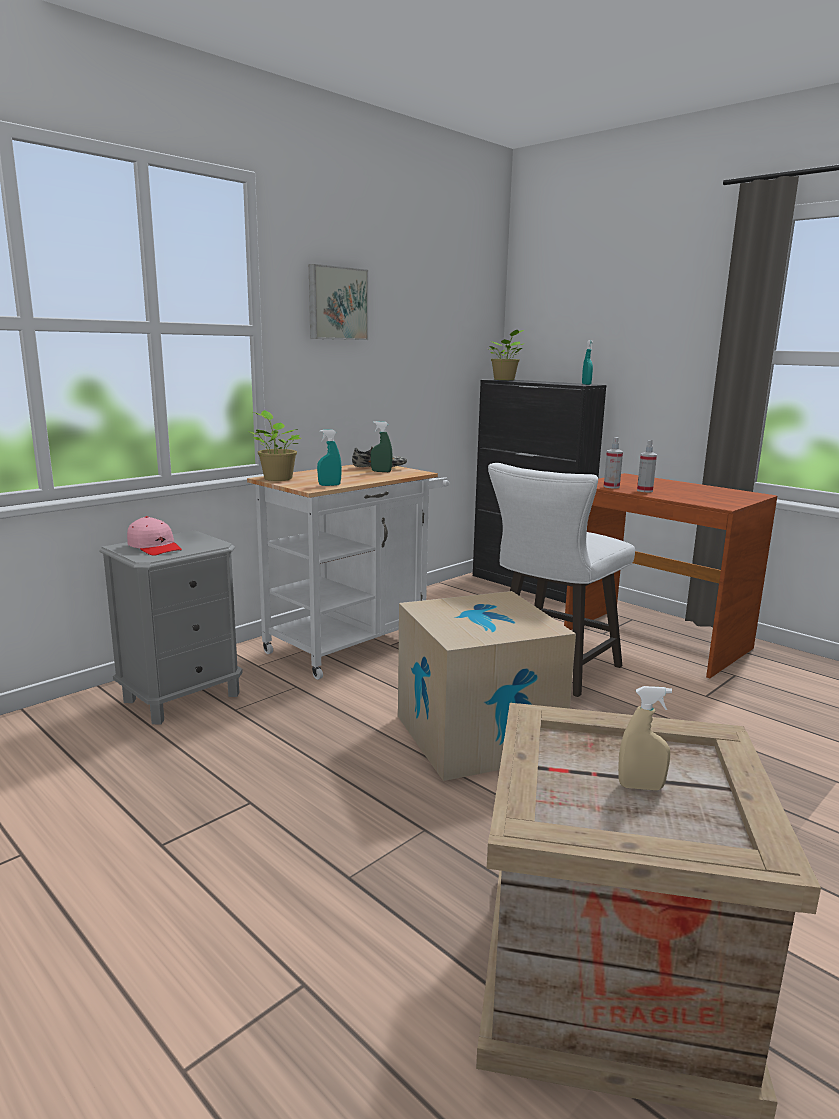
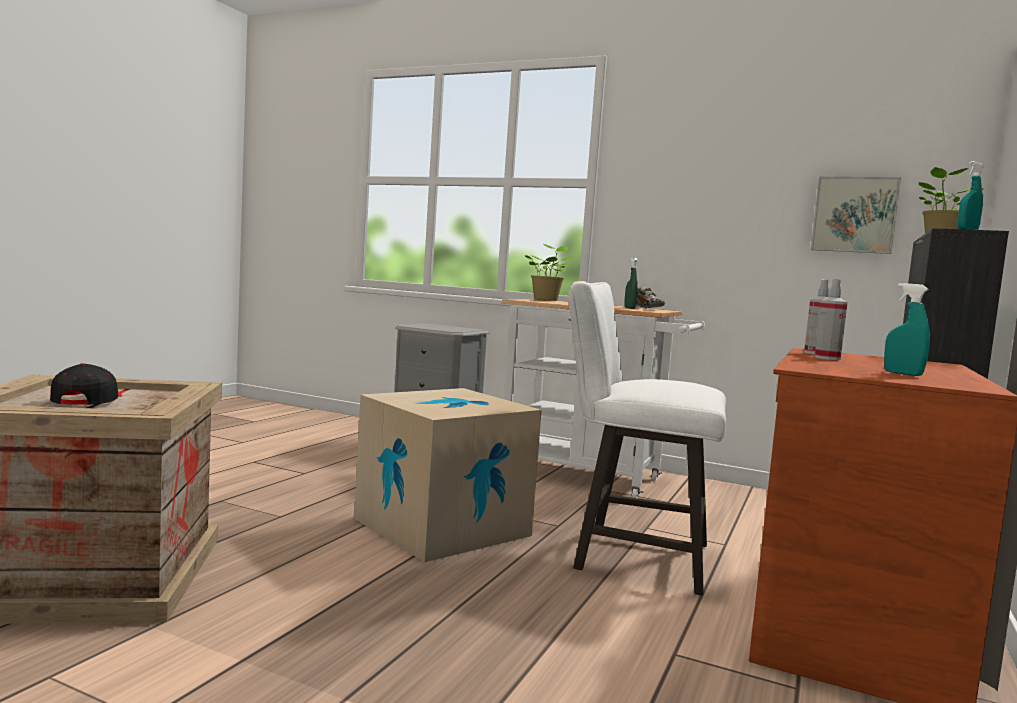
camera: 70 degrees right, 10 degrees down
pink cap [127,516,182,556] -> none
picture [309,264,368,340] -> picture moved to [811,177,901,254]
turquoise spray bottle [317,430,342,486] -> turquoise spray bottle moved to [884,283,930,376]
beige spray bottle [618,686,672,790] -> black cap [50,363,122,405]

